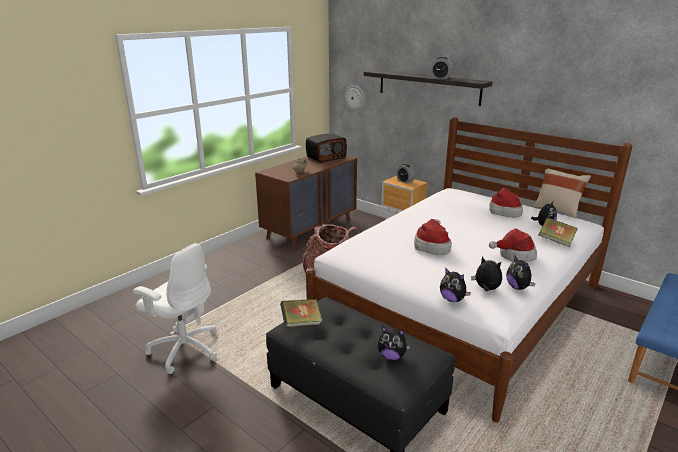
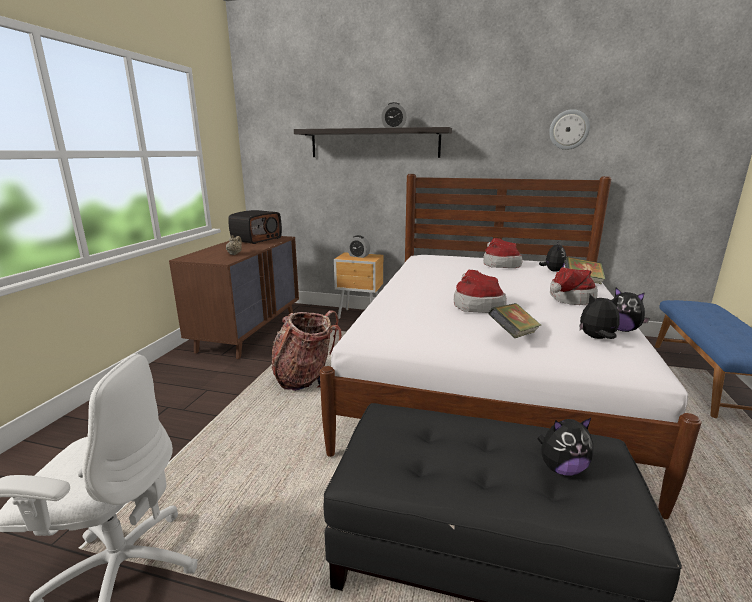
camera: 25 degrees left, 5 degrees down
book [280,299,322,327] -> book moved to [488,303,541,338]
wall clock [344,85,365,111] -> wall clock moved to [549,109,590,150]
plush toy [440,269,471,302] -> none
beige pillow [533,169,591,219] -> none

